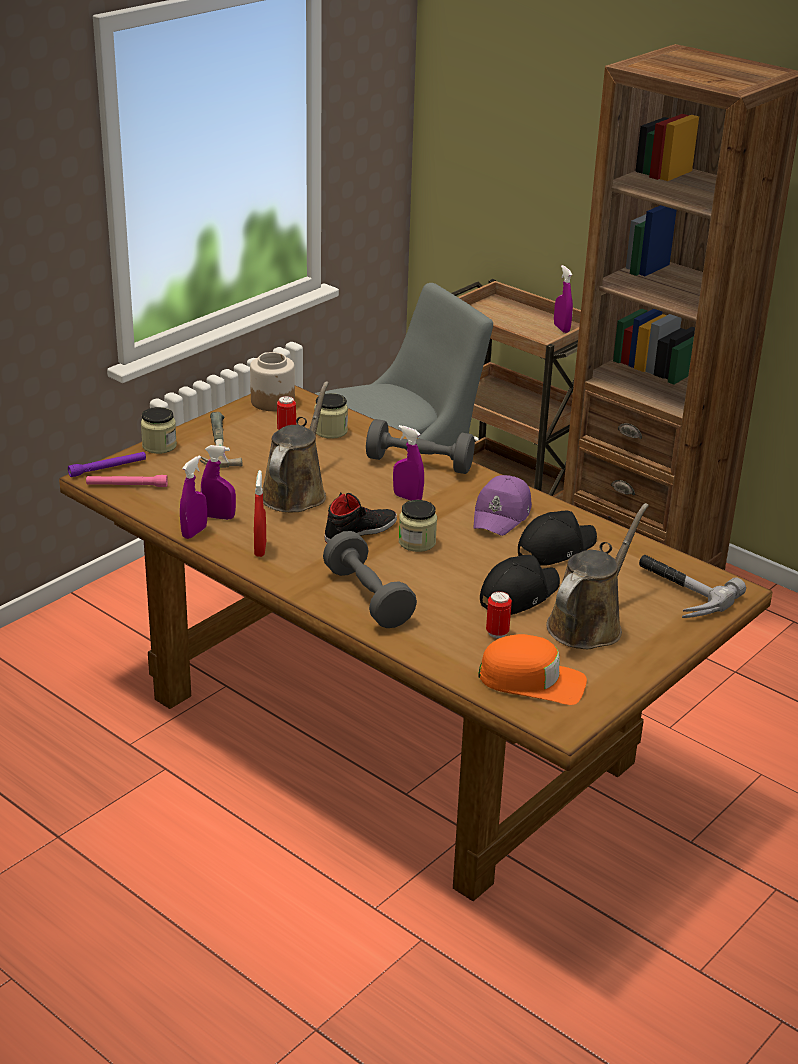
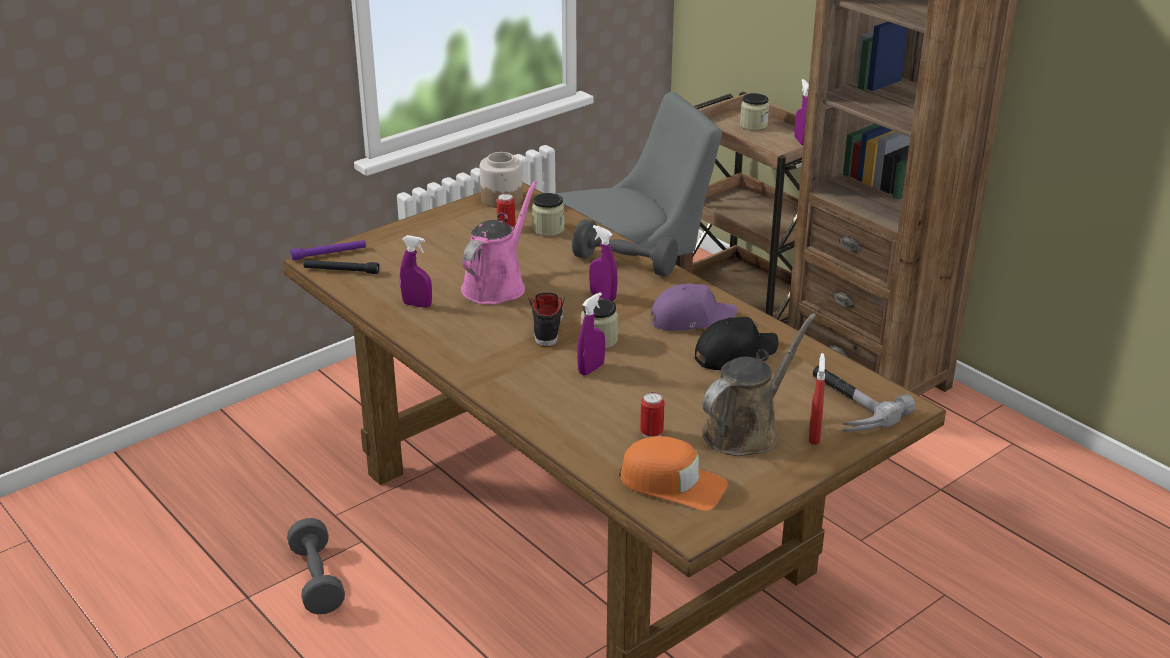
camera: 10 degrees right, 0 degrees up
pink flashlight [86,475,168,487] -> black flashlight [303,260,379,274]
jar [141,407,177,454] -> jar moved to [740,93,769,131]
purple spray bottle [180,455,207,539] -> purple spray bottle moved to [577,292,605,376]
hammer [200,412,242,468] -> none
red spray bottle [254,470,266,557] -> red spray bottle moved to [809,353,825,445]
brown watering can [262,381,329,513] -> pink watering can [461,180,538,305]
grey dumbbell [323,531,417,628] -> grey dumbbell moved to [287,518,345,614]
black shoe [325,492,397,543] -> black shoe turned 60 degrees counterclockwise [528,292,565,347]
purple cap [474,475,532,536] -> purple cap turned 135 degrees counterclockwise [651,283,737,331]
black cap [480,555,560,615] -> none

